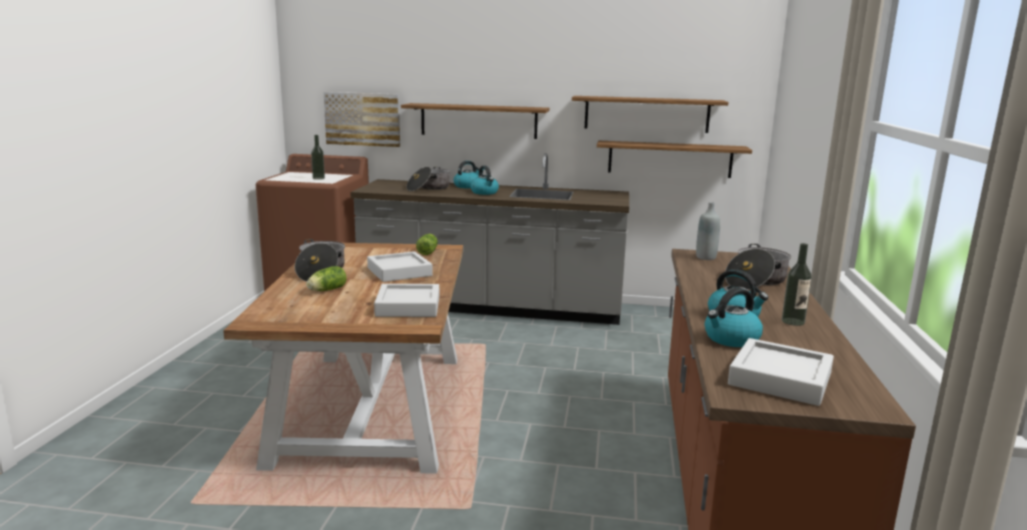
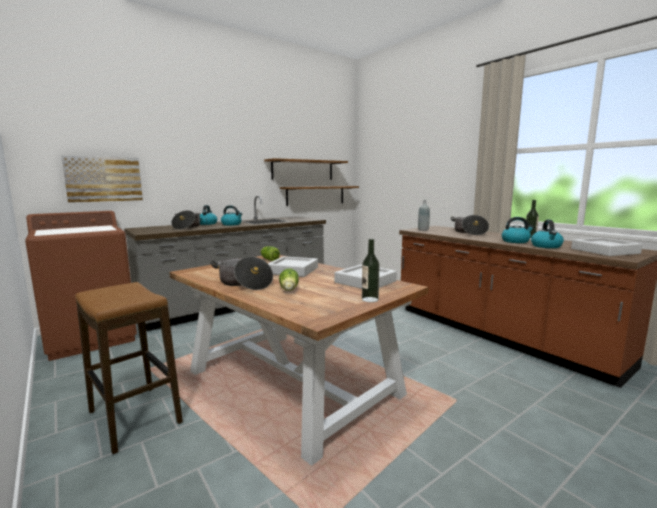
camera: 45 degrees left, 5 degrees down
bottle [311,135,325,180] -> bottle moved to [362,239,379,302]
shelf [401,103,550,139] -> none
none -> stool [75,282,183,454]

